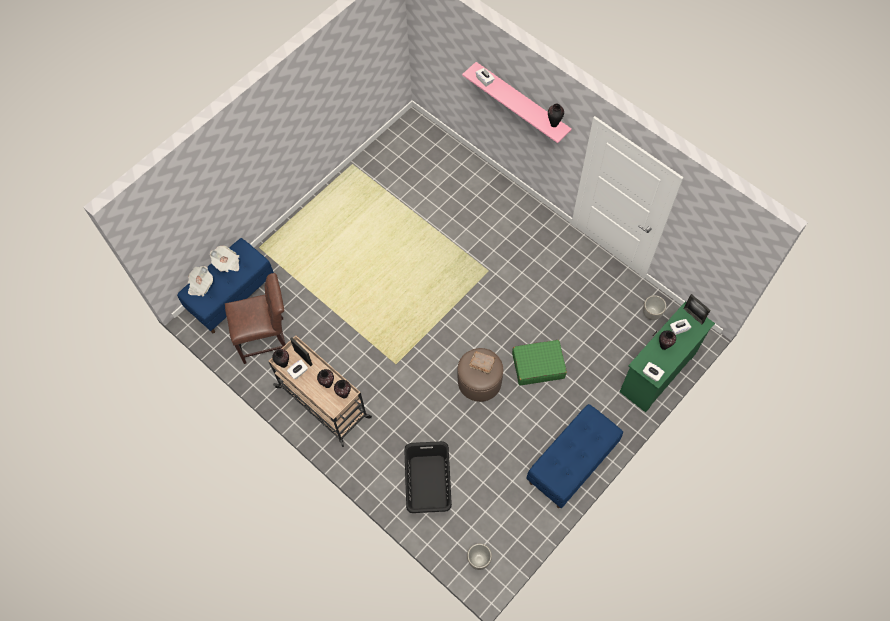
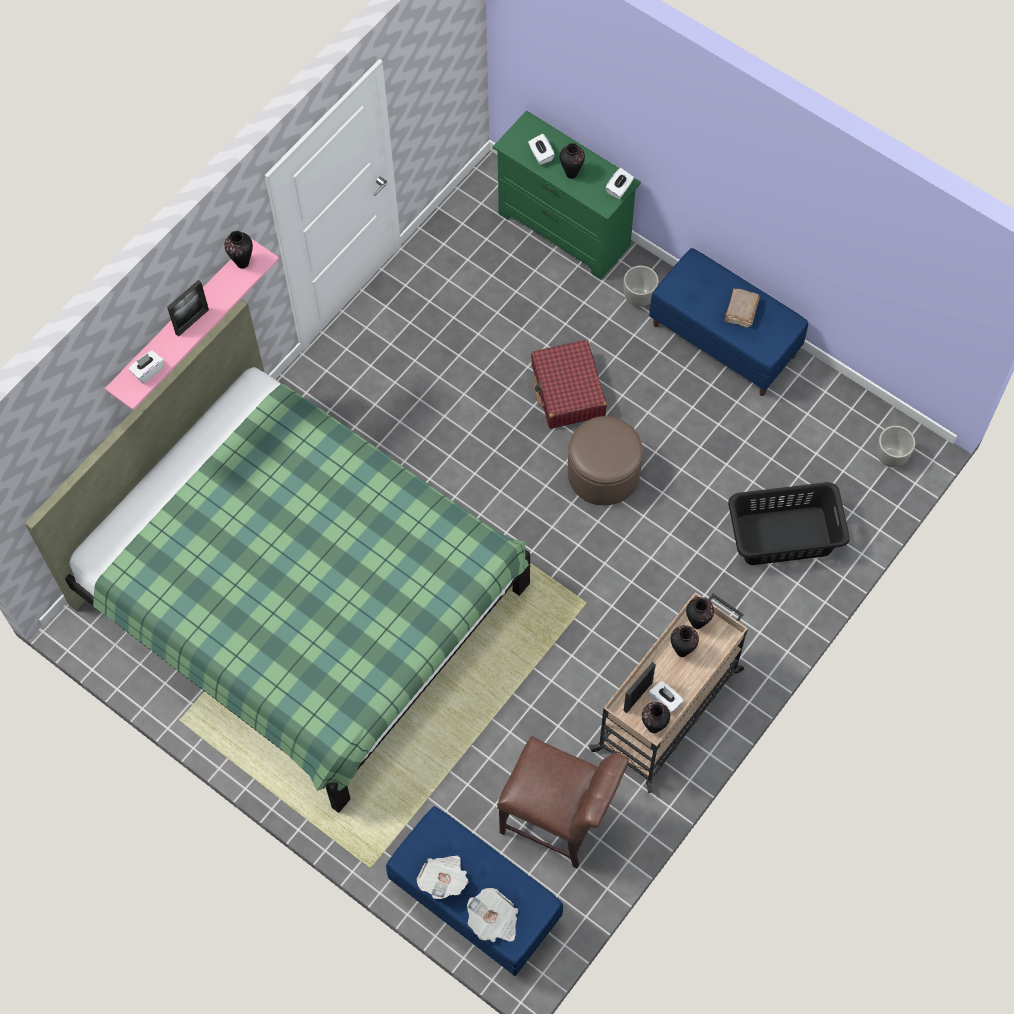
camera: 95 degrees left, 0 degrees up
brown chair [225,273,286,364] -> brown chair turned 135 degrees clockwise [497,736,629,868]
brown book [469,351,495,374] -> brown book moved to [724,288,760,328]
green suitcase [512,340,567,385] -> red suitcase [531,340,607,429]
planter [643,295,666,320] -> planter moved to [623,265,659,307]
picture frame [684,294,710,324] -> picture frame moved to [167,280,209,337]
none -> green bed [25,299,530,813]

